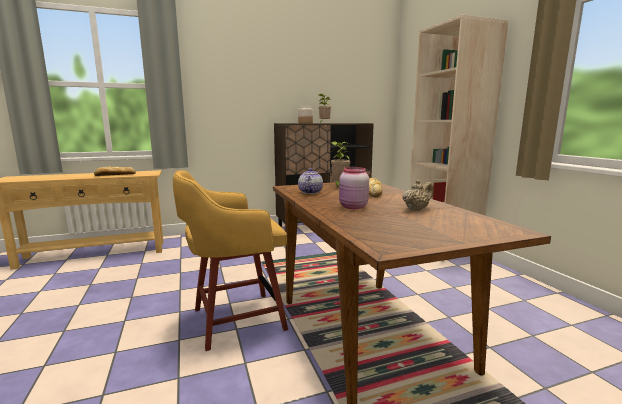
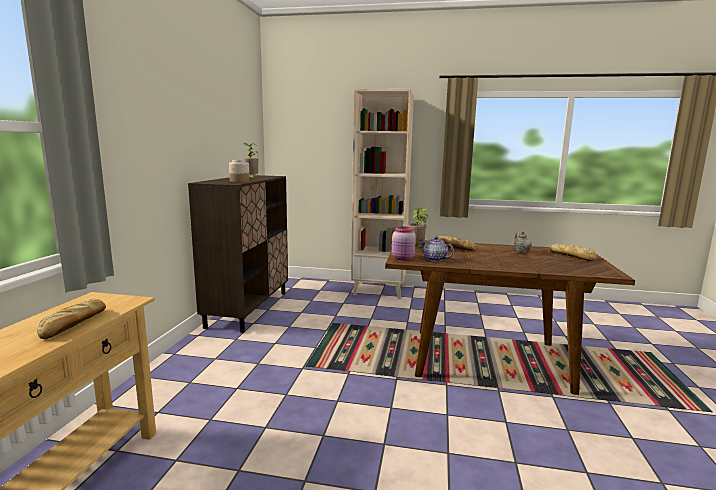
camera: 60 degrees left, 0 degrees up
yellow stool [173,170,288,351] -> none
pink jar [339,167,369,209] -> pink jar moved to [392,227,416,260]
none -> bread [549,243,597,261]

